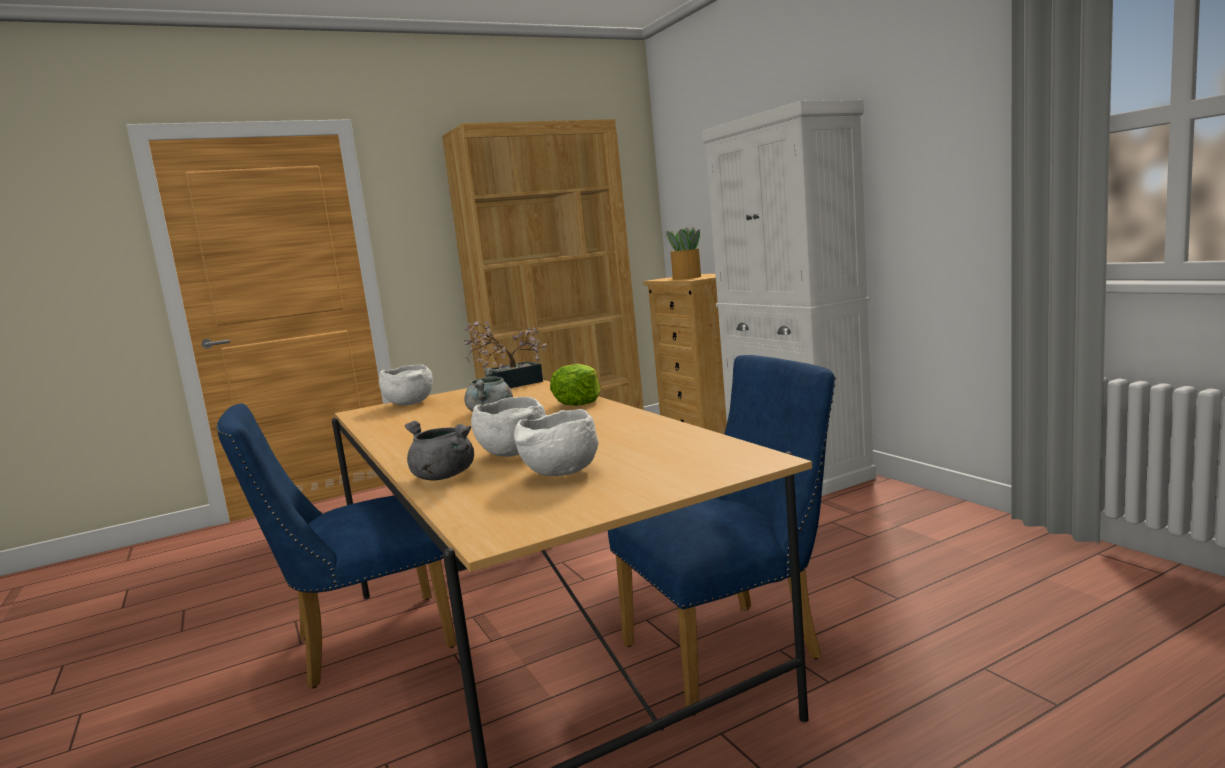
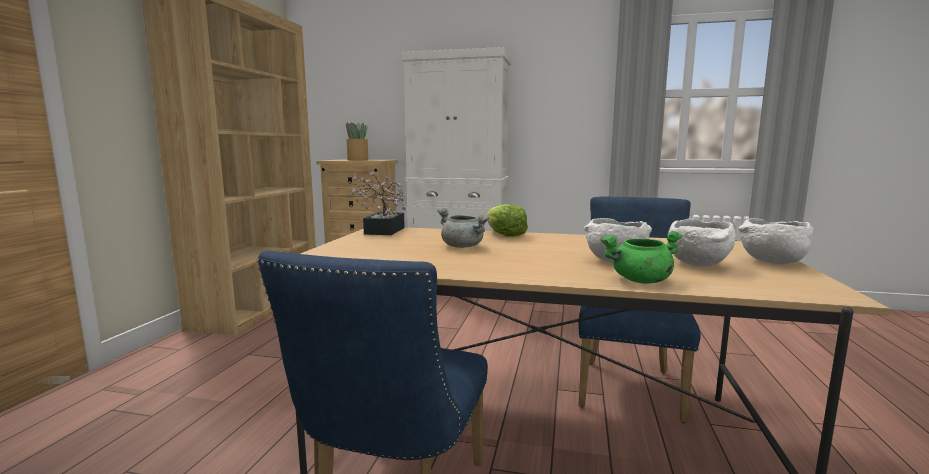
camera: 50 degrees left, 0 degrees up
white bowl [379,365,433,406] -> white bowl moved to [739,218,814,264]
grey cooking pot [405,421,474,480] -> green cooking pot [601,231,682,283]

